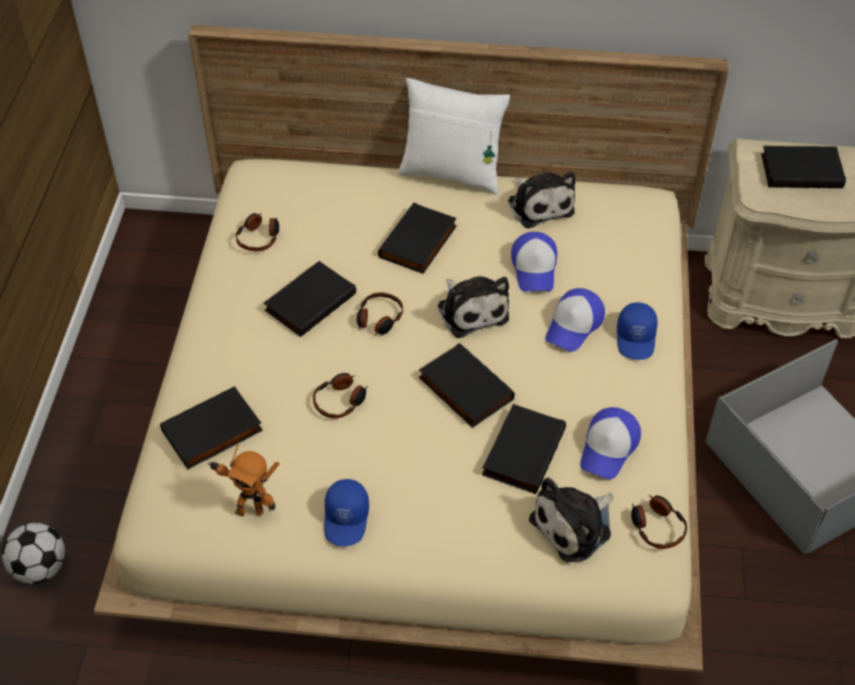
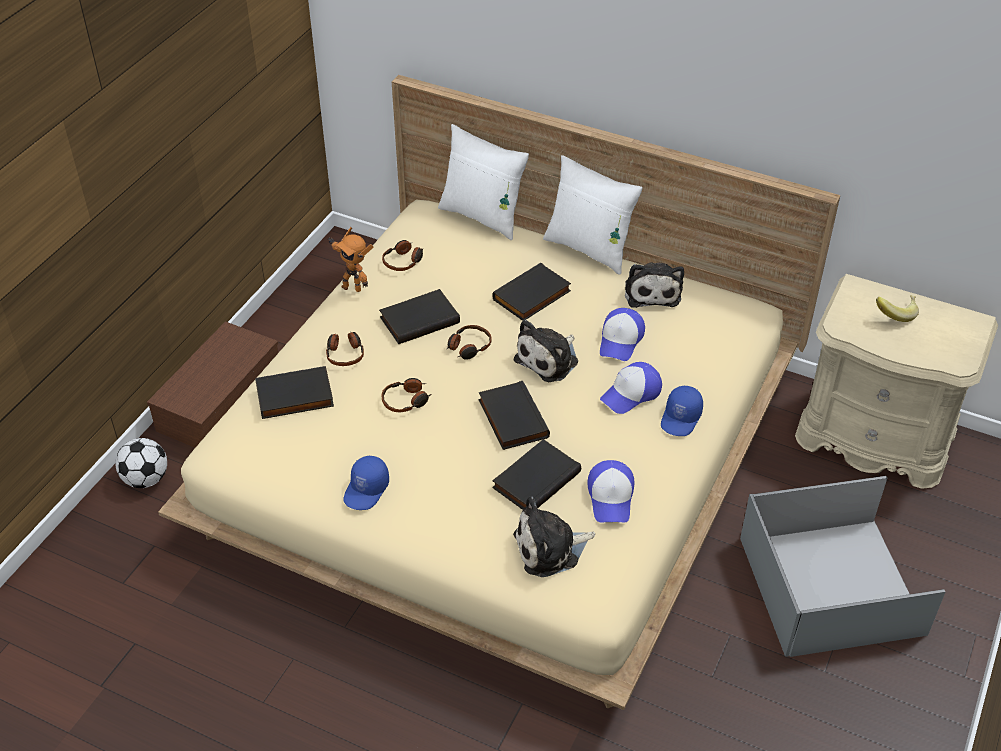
camera: 20 degrees right, 5 degrees down
toy robot [208,442,280,516] -> toy robot moved to [328,227,374,292]
plush toy [438,276,509,338] -> plush toy turned 45 degrees clockwise [514,320,578,382]
cap [580,407,641,479] -> cap turned 45 degrees counterclockwise [588,460,634,523]
headphones [631,495,687,549] -> headphones moved to [326,332,364,366]
black book [761,146,846,188] -> banana [876,295,919,322]
none -> brown storage box [147,321,278,448]
none -> white pillow [438,124,529,240]

